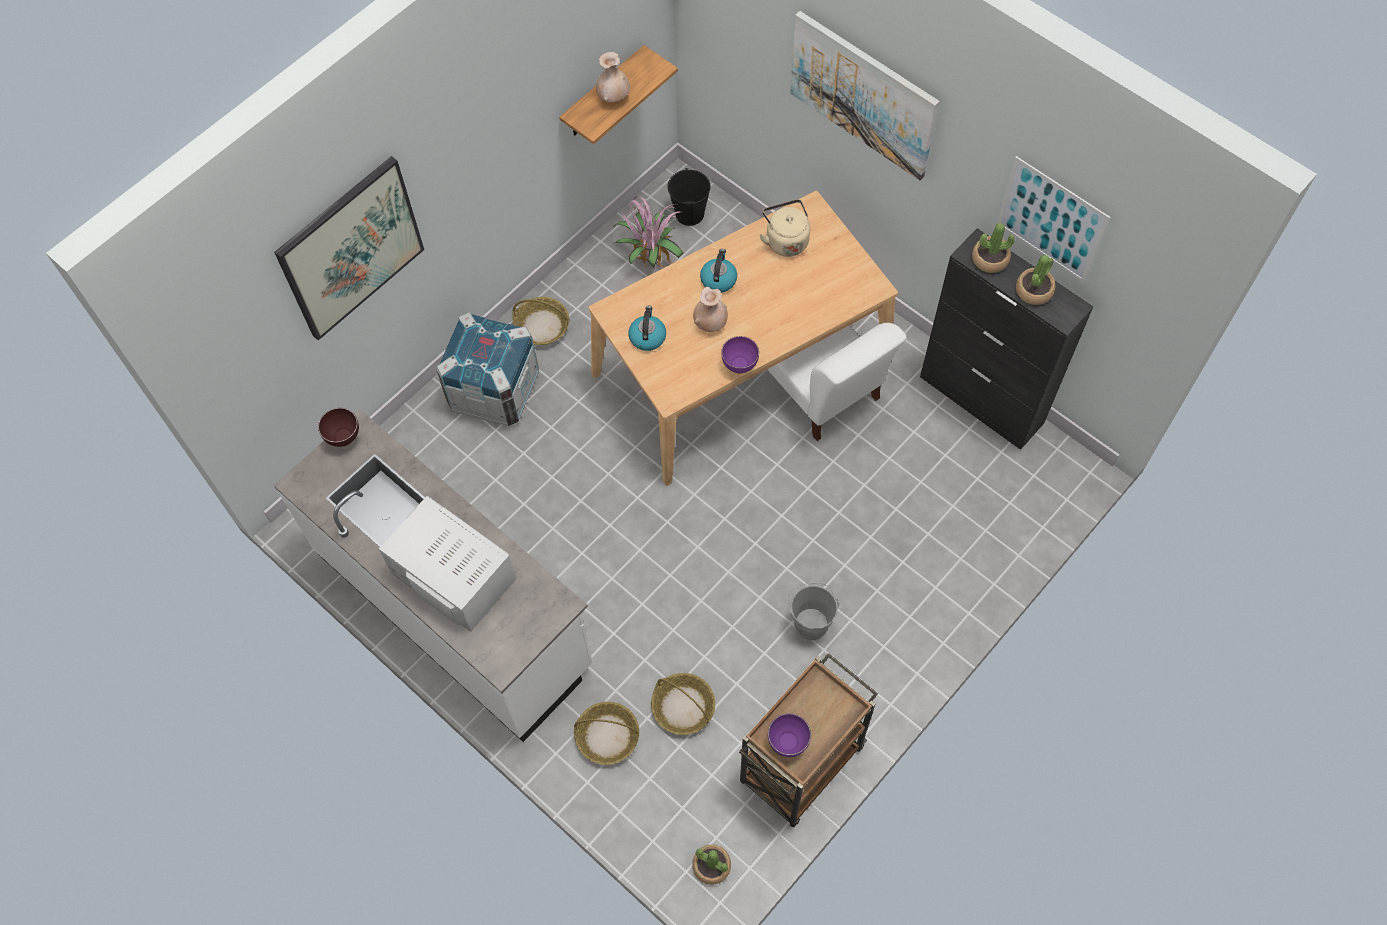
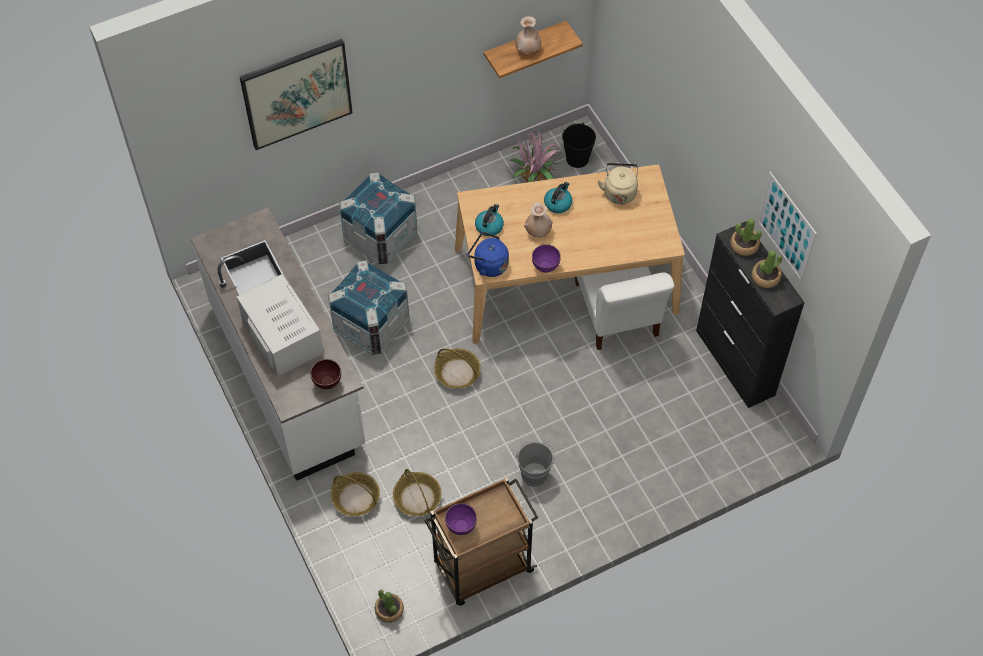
camera: 20 degrees right, 5 degrees down
brown bowl [318,408,359,447] -> brown bowl moved to [310,359,341,389]
basket [512,297,569,345] -> basket moved to [434,348,481,389]
picture [790,11,940,180] -> none
none -> crate [328,260,410,355]
none -> blue kettle [468,232,509,277]

